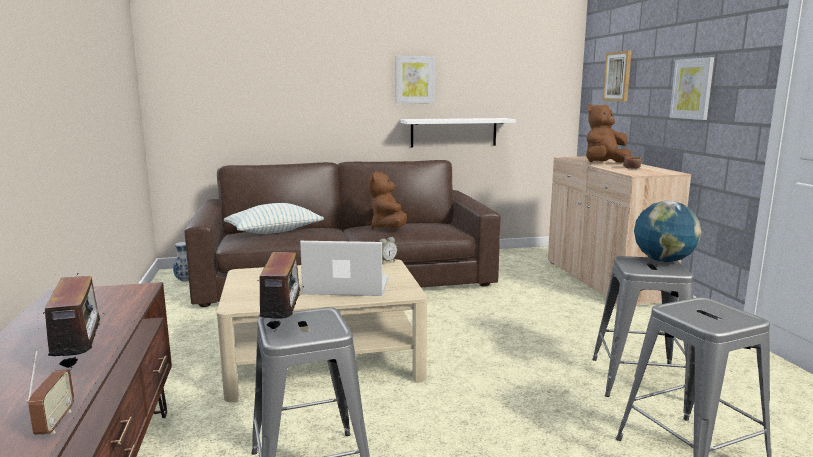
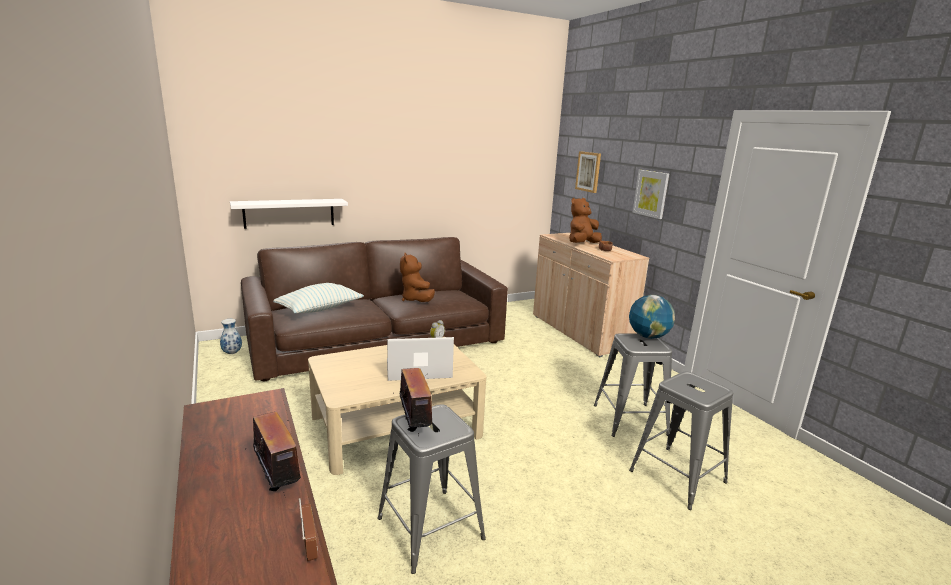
camera: 15 degrees left, 5 degrees up
picture [395,56,435,103] -> none
white shelf [401,118,516,147] -> white shelf moved to [230,199,348,229]

